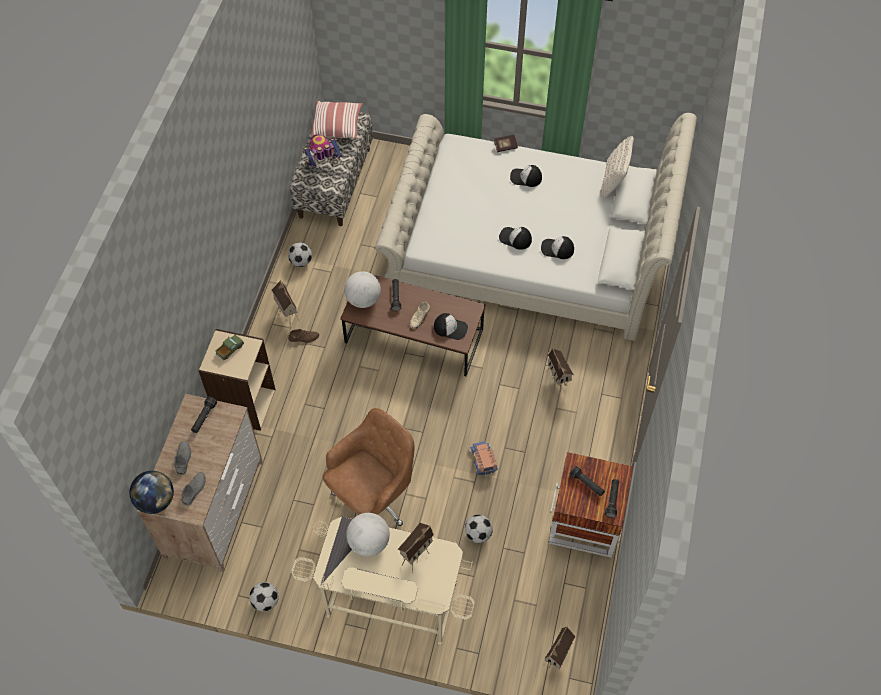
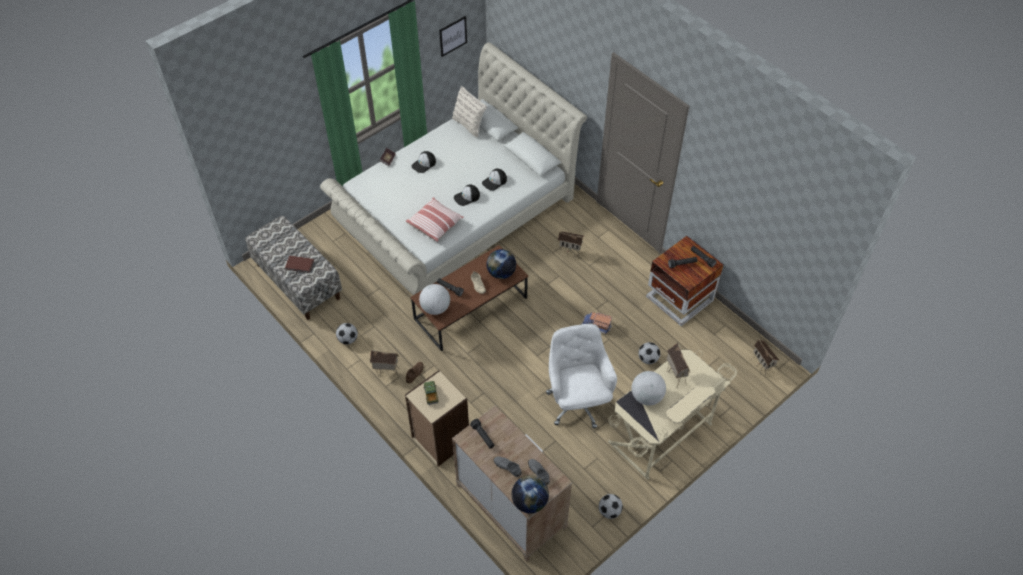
camera: 55 degrees left, 5 degrees down
toy robot [303,134,343,167] -> brown book [285,256,314,273]
pillow [311,101,363,139] -> pillow moved to [405,197,464,242]
brown office chair [322,408,414,526] -> white office chair [546,324,617,429]
cap [434,313,468,340] -> globe [486,249,516,279]
none -> picture [439,16,467,57]

